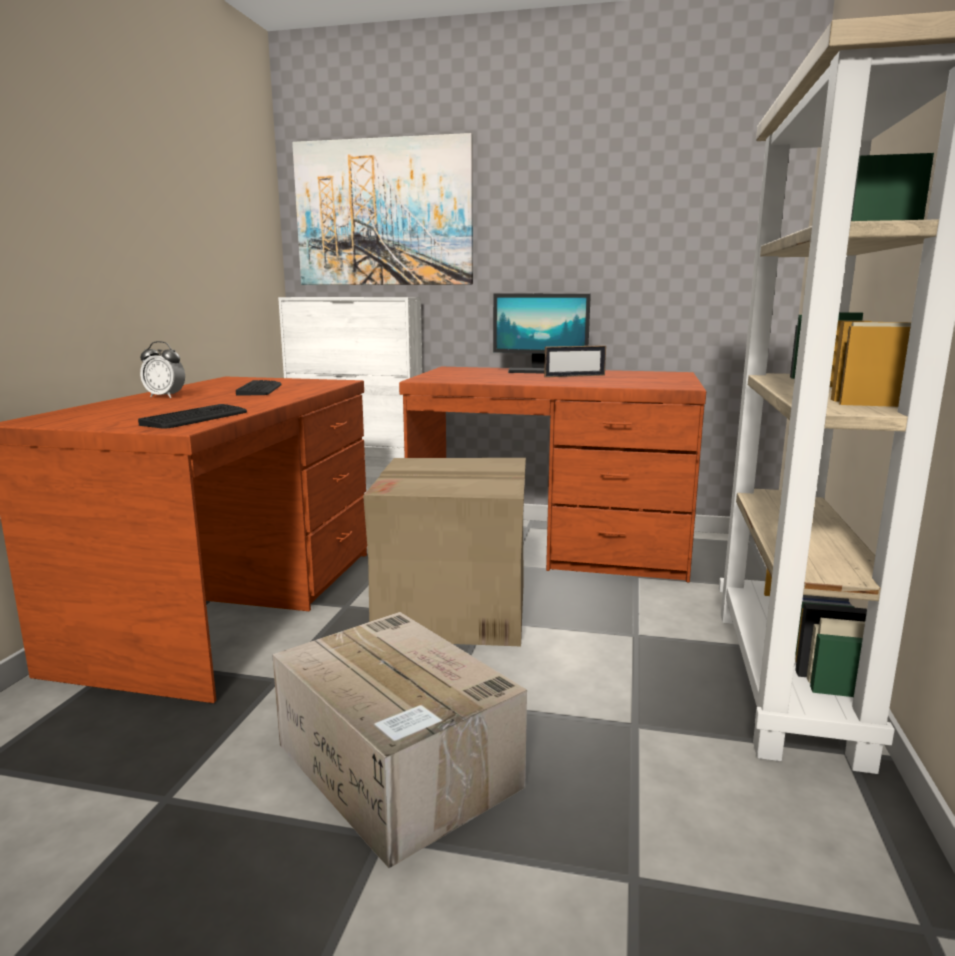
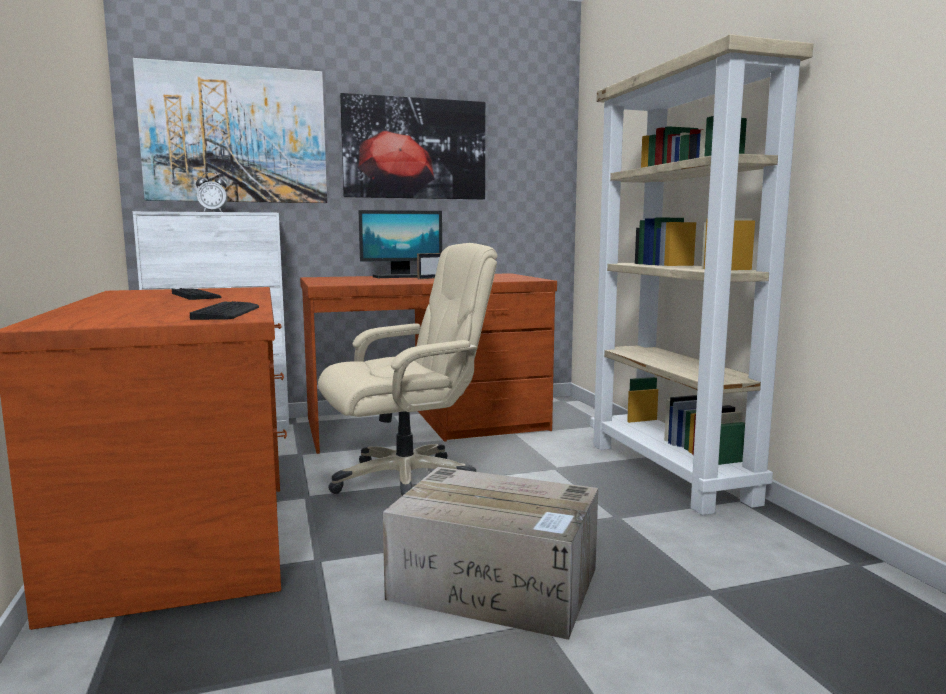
camera: 30 degrees left, 5 degrees down
alarm clock [140,341,185,398] -> alarm clock moved to [196,172,227,212]
cardboard box [363,458,526,647] -> beige office chair [318,243,497,497]
none -> picture [340,93,485,199]

